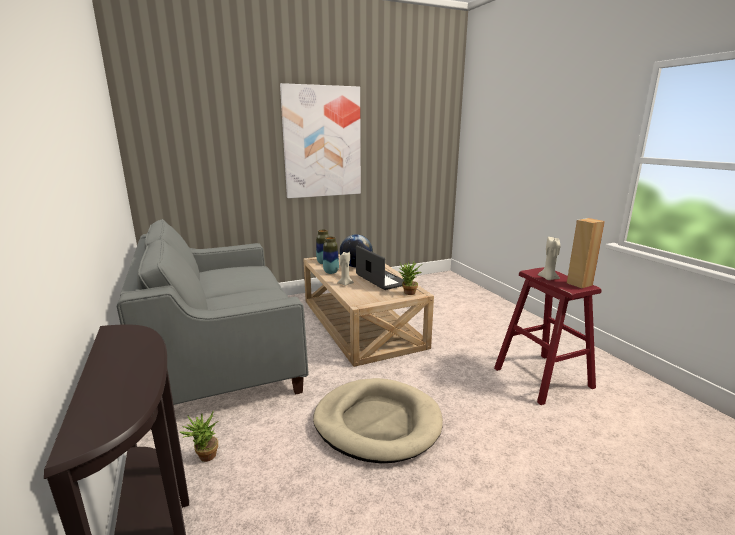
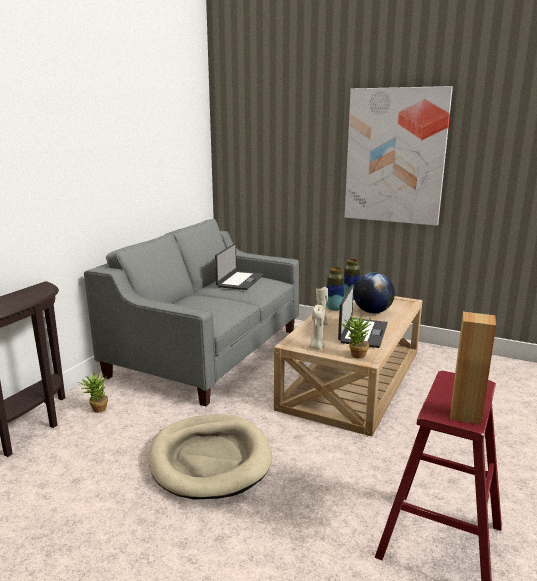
camera: 50 degrees right, 0 degrees up
beige candle [538,237,560,280] -> beige candle moved to [309,305,326,350]
none -> laptop [215,243,264,290]

